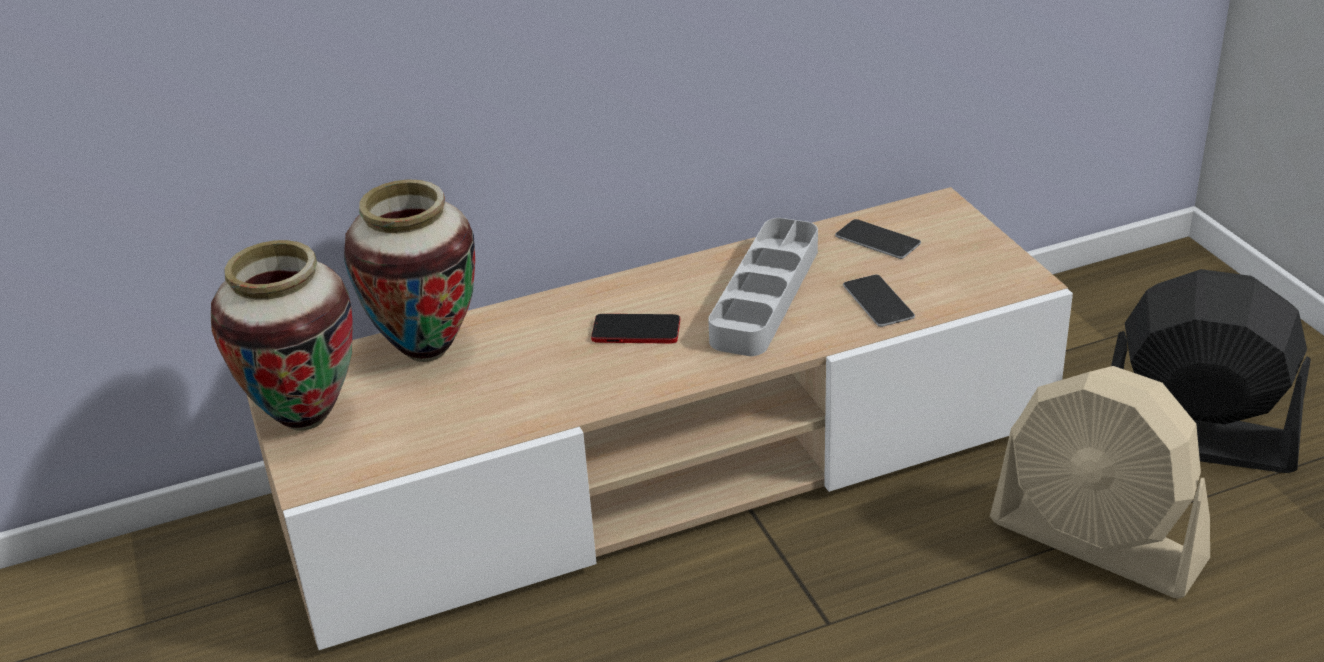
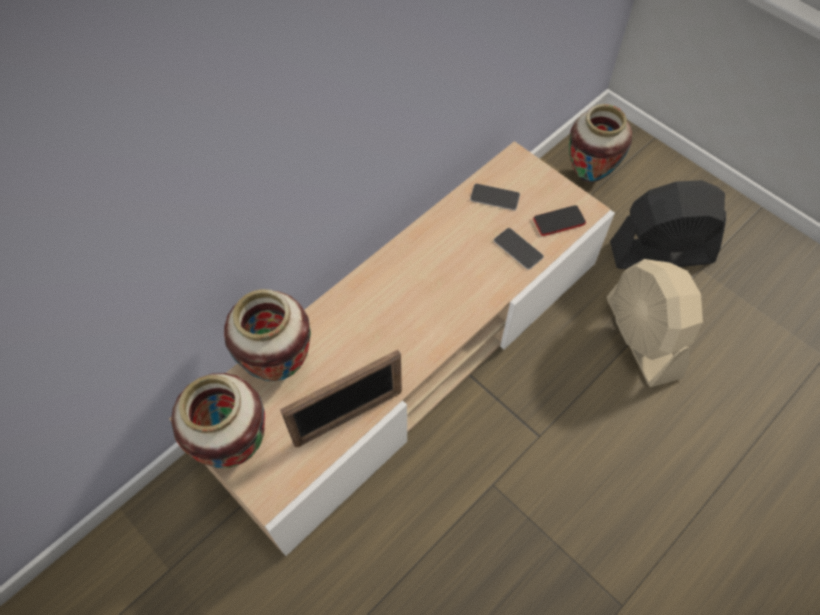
camera: 25 degrees left, 25 degrees up
phone [591,314,680,344] -> phone moved to [533,205,586,236]
grey tray [708,218,818,356] -> none
beige fan [990,366,1210,599] -> beige fan turned 60 degrees clockwise [607,259,703,387]
none -> picture frame [280,350,402,447]
none -> vase [569,104,632,183]

